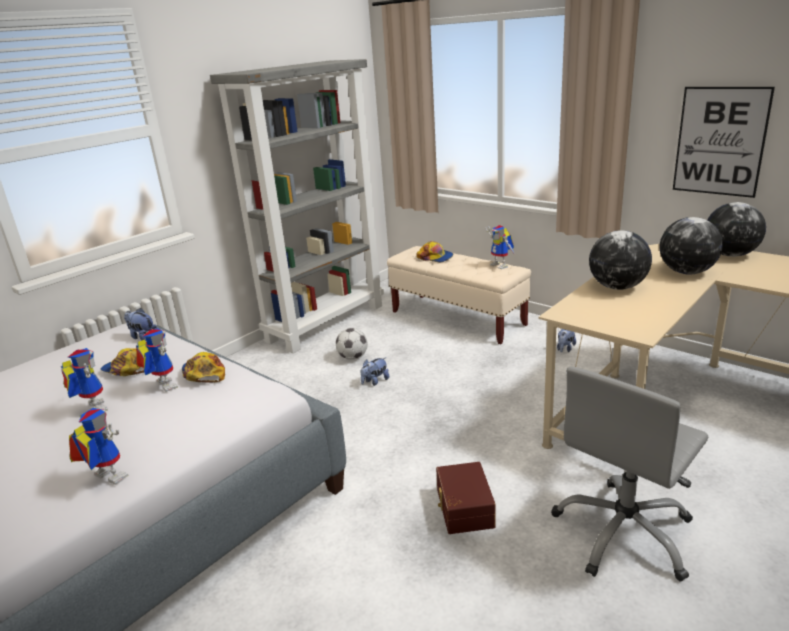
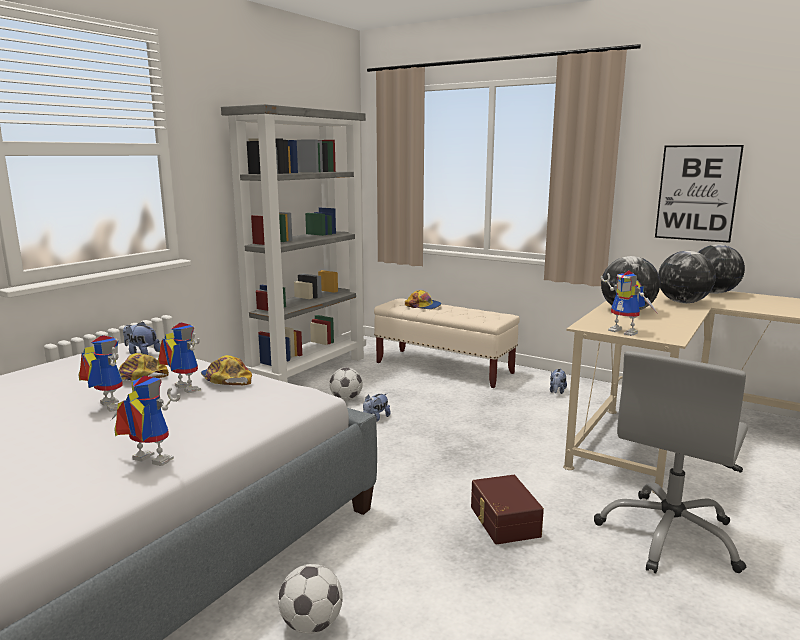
camera: 10 degrees left, 10 degrees down
toy robot [485,225,515,269] -> toy robot moved to [601,270,658,336]
none -> football [278,564,343,634]

